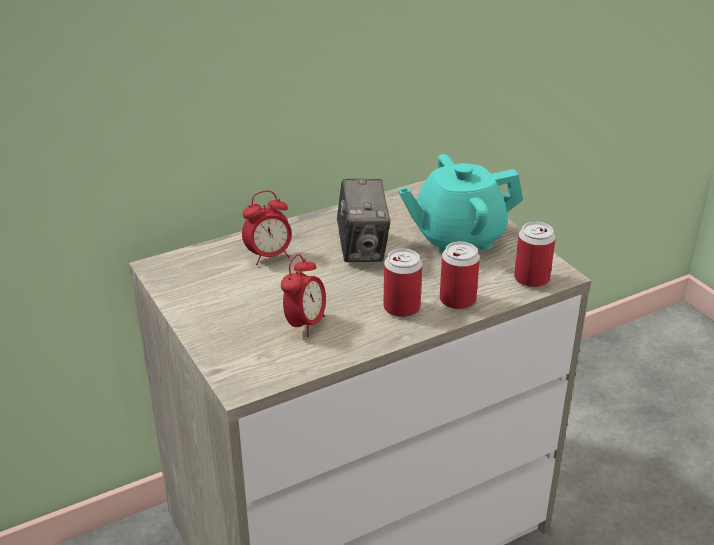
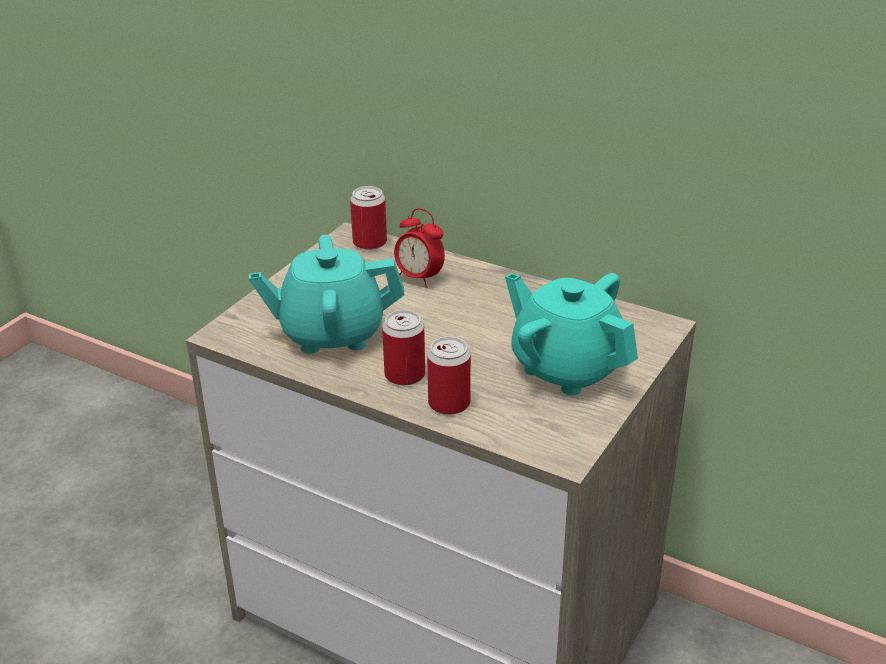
camera: 60 degrees right, 0 degrees up
alarm clock [281,254,326,337] -> turquoise teapot [249,235,404,354]
camera [337,179,390,262] -> none
can [514,222,556,287] -> can moved to [350,186,387,250]

